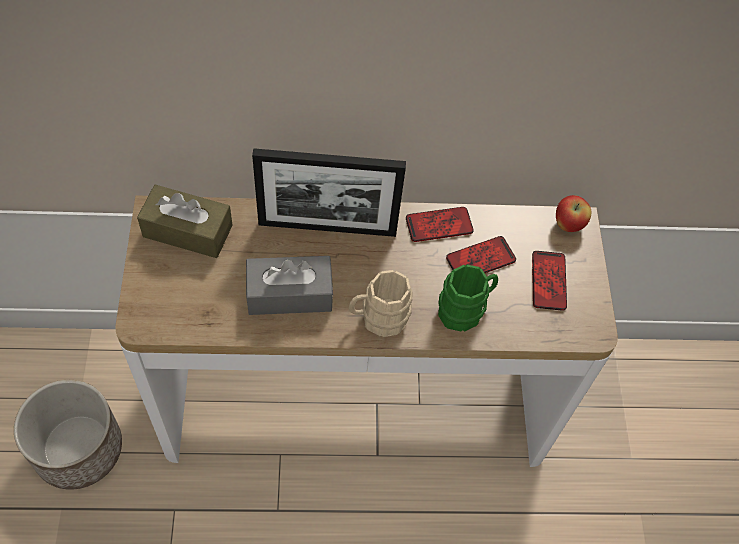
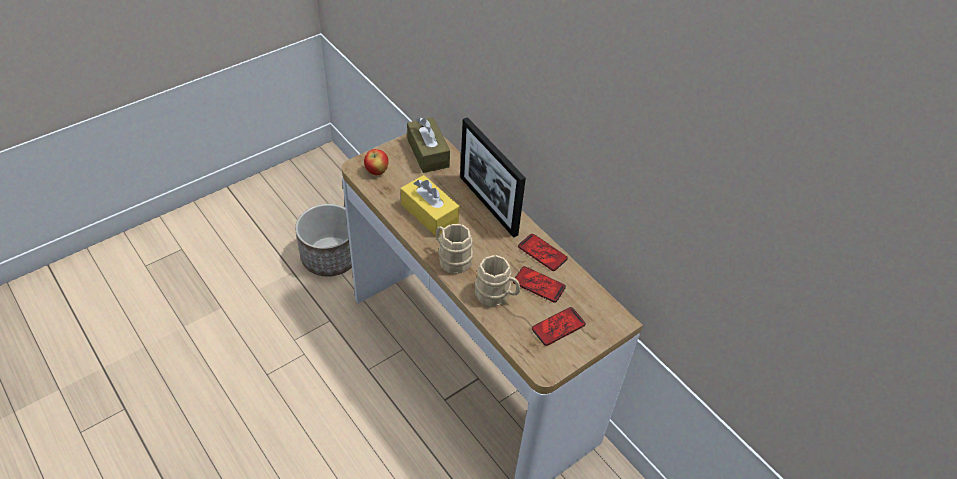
camera: 55 degrees right, 10 degrees down
grey tissue box [246,256,333,315] -> yellow tissue box [401,175,459,236]
green mug [438,265,498,332] -> beige mug [475,255,520,307]
apple [556,195,591,232] -> apple moved to [364,149,389,175]

